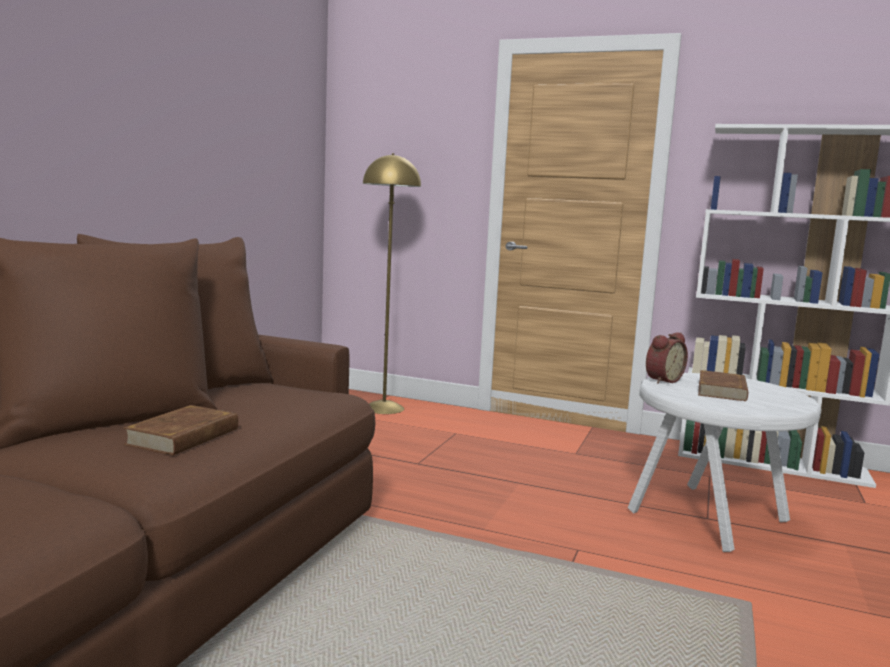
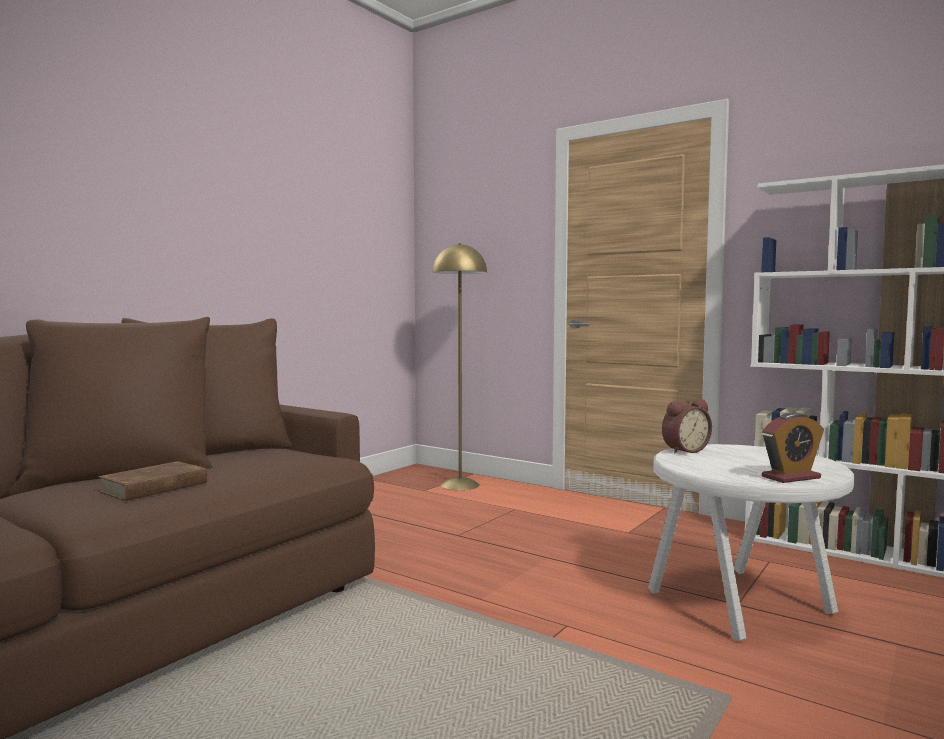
camera: 15 degrees right, 5 degrees down
brown book [698,370,748,401] -> none
none -> alarm clock [762,412,824,483]

